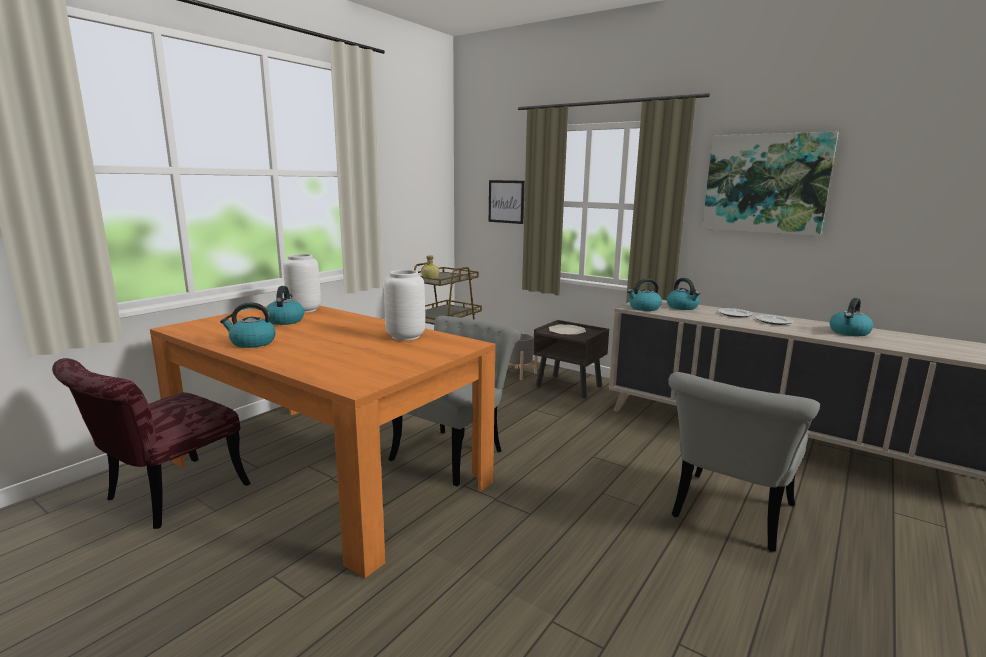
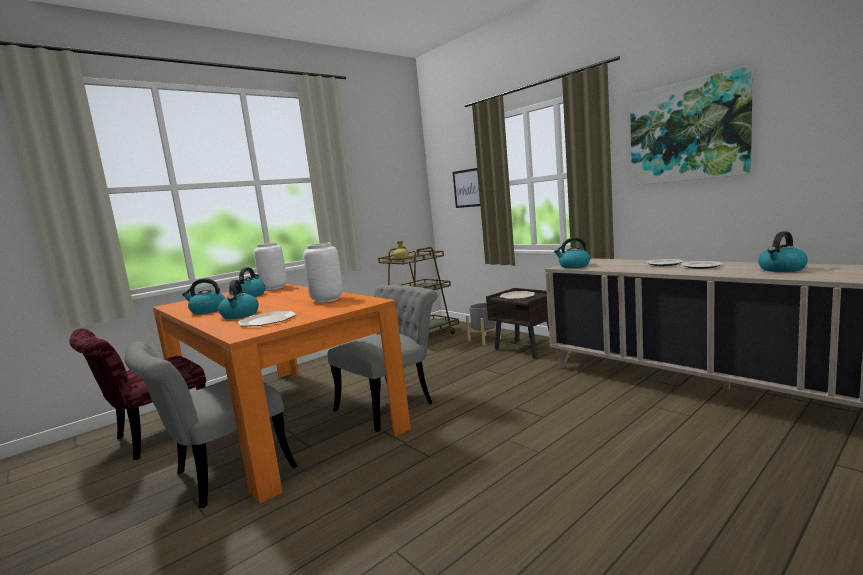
camera: 15 degrees right, 5 degrees down
kettle [667,278,700,310] -> kettle moved to [218,280,259,319]
grey chair [668,372,820,552] -> grey chair moved to [125,342,297,508]
none -> plate [238,311,297,326]

